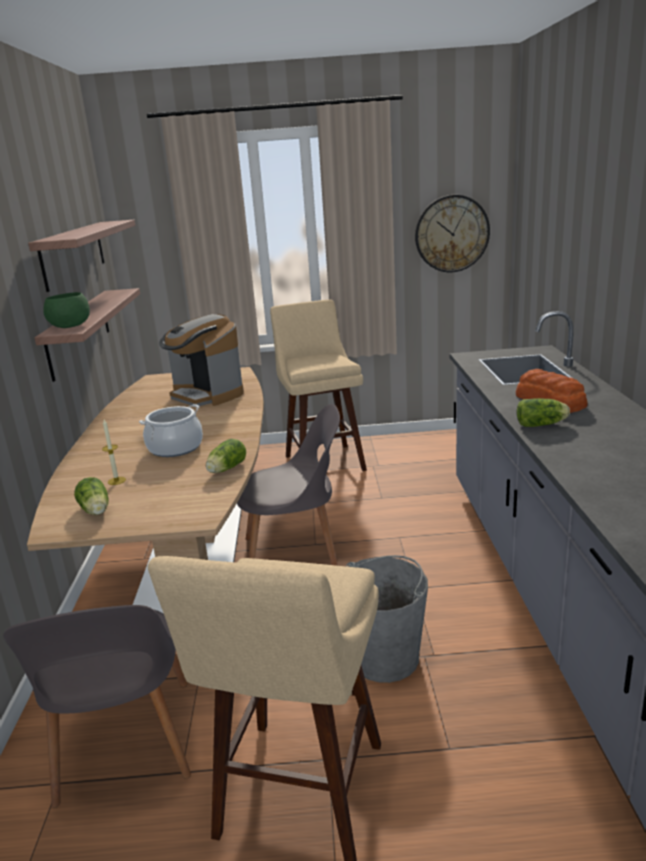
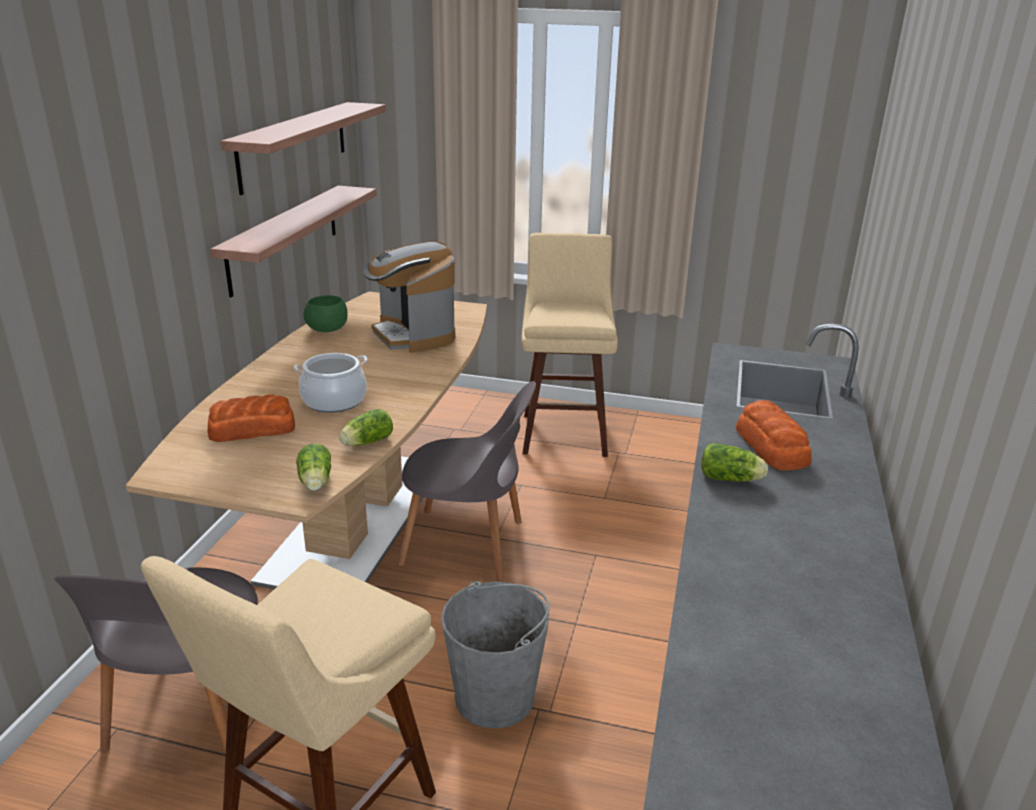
camera: 15 degrees right, 5 degrees up
green bowl [43,292,90,328] -> green bowl moved to [304,295,348,332]
lettuce [74,477,108,515] -> lettuce moved to [296,444,331,491]
candle [102,420,126,485] -> bread [208,394,295,442]
wall clock [415,195,490,272] -> none

